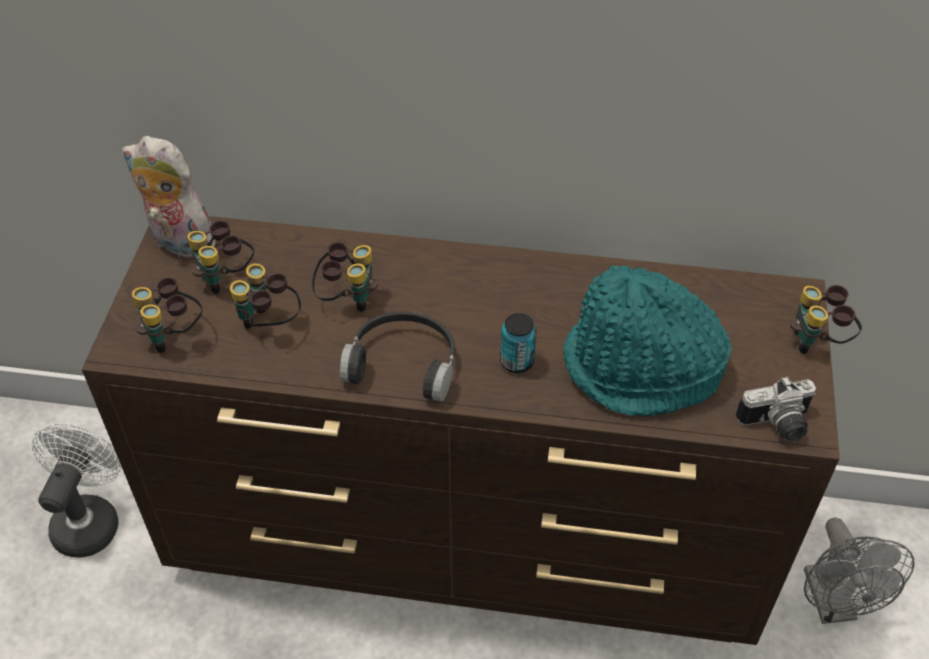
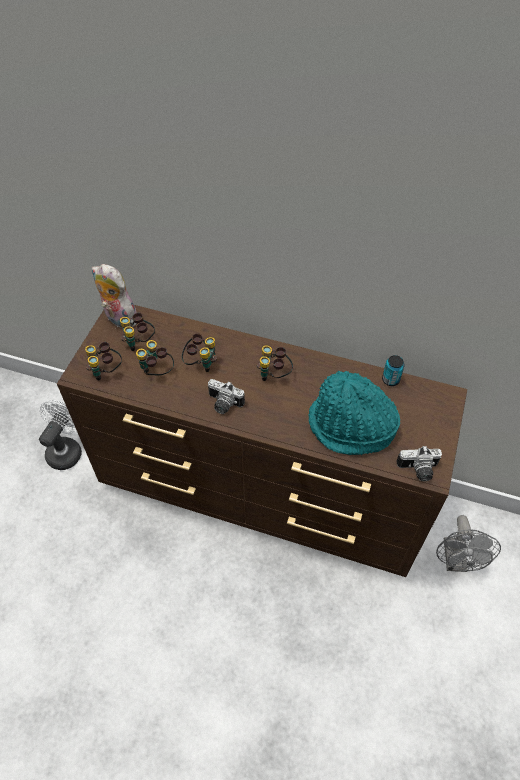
camera: 10 degrees right, 5 degrees up
black headphones [340,311,455,402] -> camera [208,379,245,414]
can [500,313,537,373] -> can moved to [382,355,405,386]
binoculars [790,285,862,354] -> binoculars moved to [257,345,293,381]

